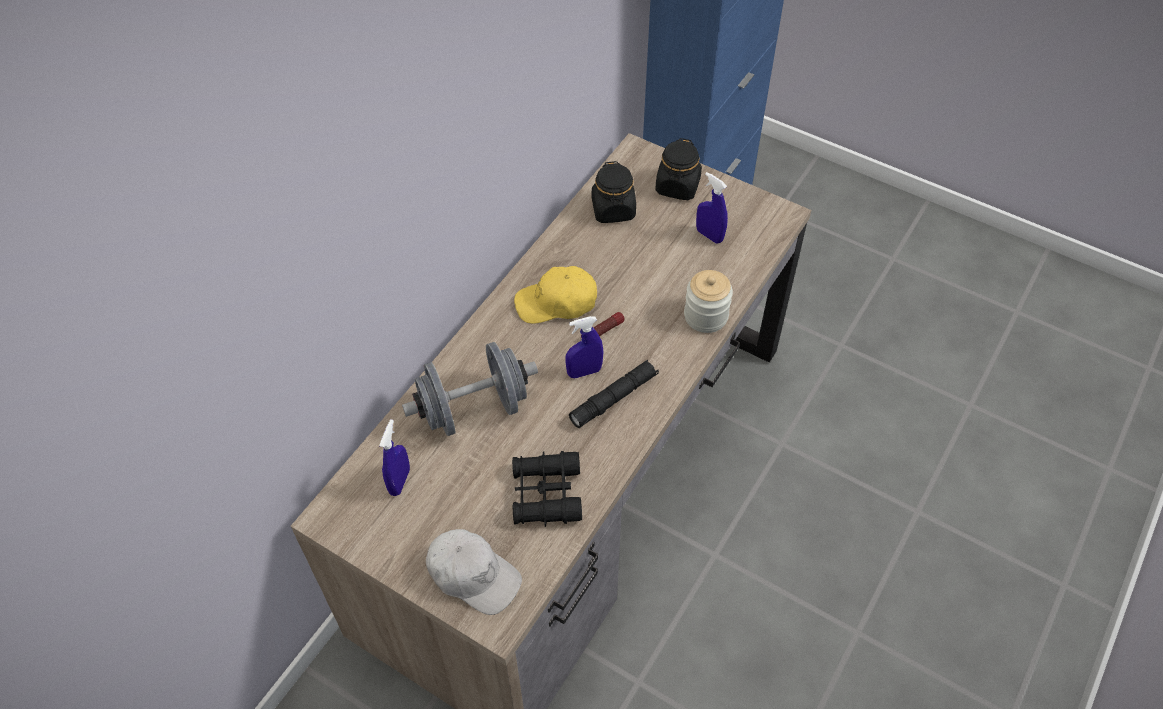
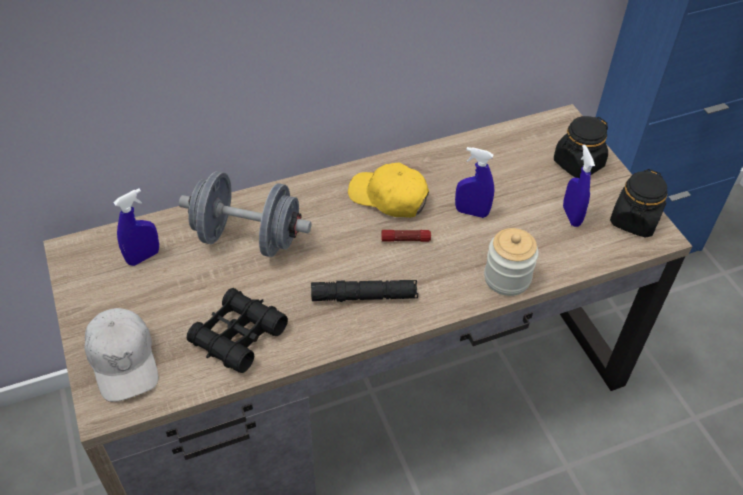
camera: 35 degrees right, 5 degrees down
blue spray bottle [565,316,603,378] -> blue spray bottle moved to [455,147,494,218]
black jar [592,161,636,223] -> black jar moved to [610,169,667,238]

